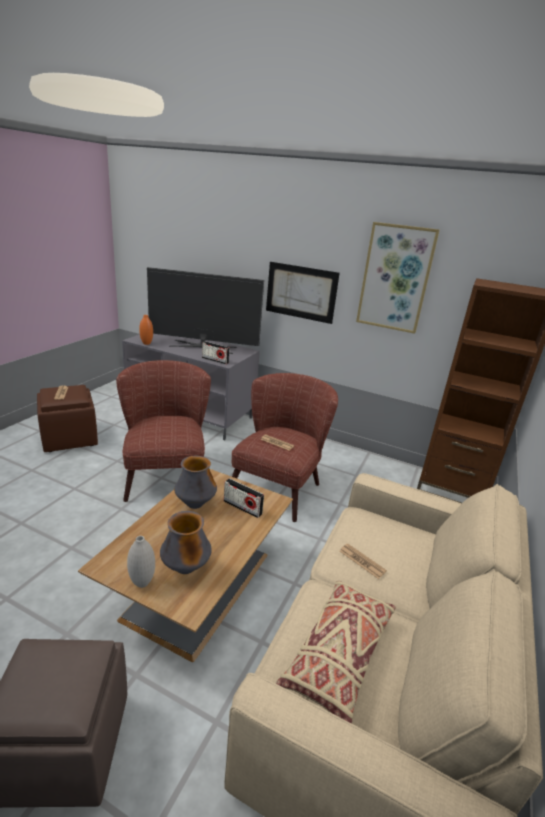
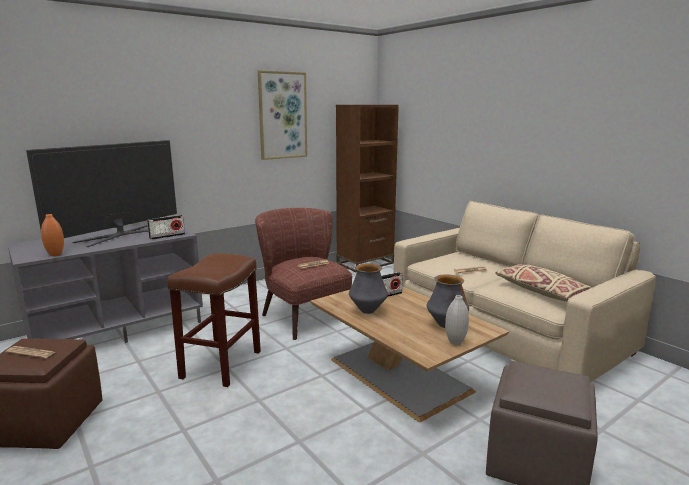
camera: 60 degrees left, 10 degrees down
brown armchair [116,360,211,502] -> brown stool [167,253,261,387]
picture [266,262,340,324] -> none

